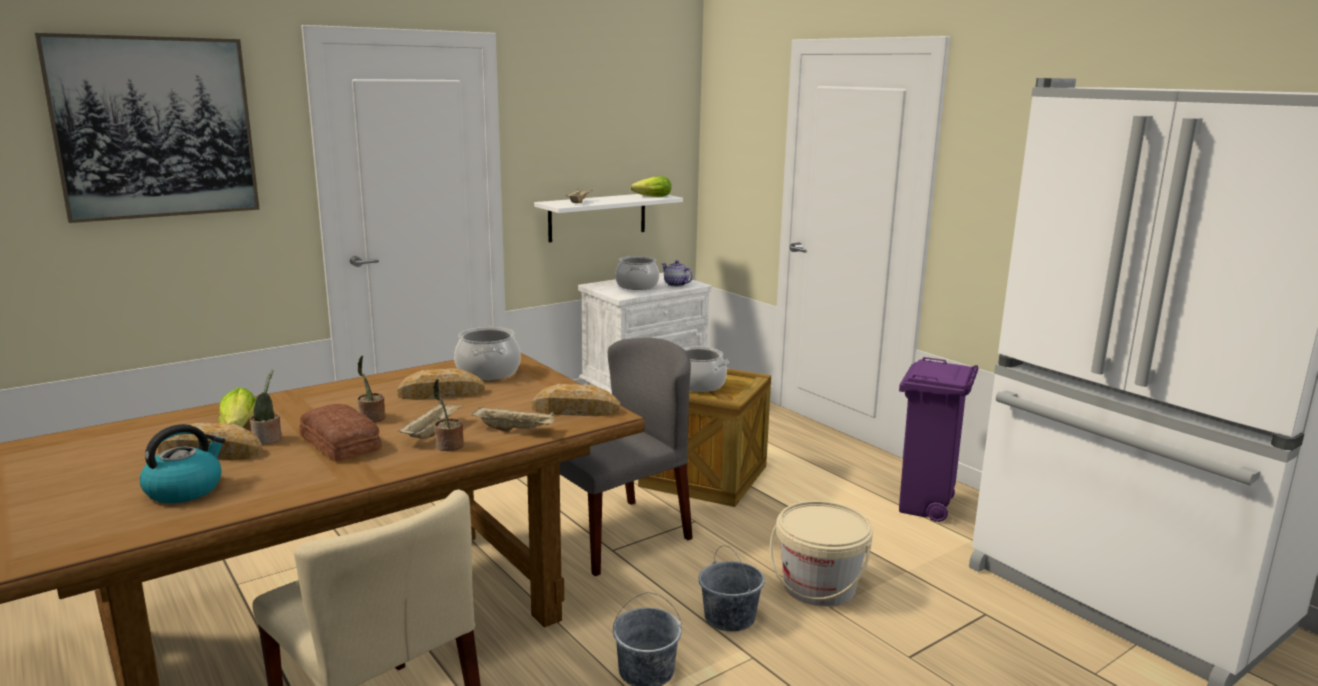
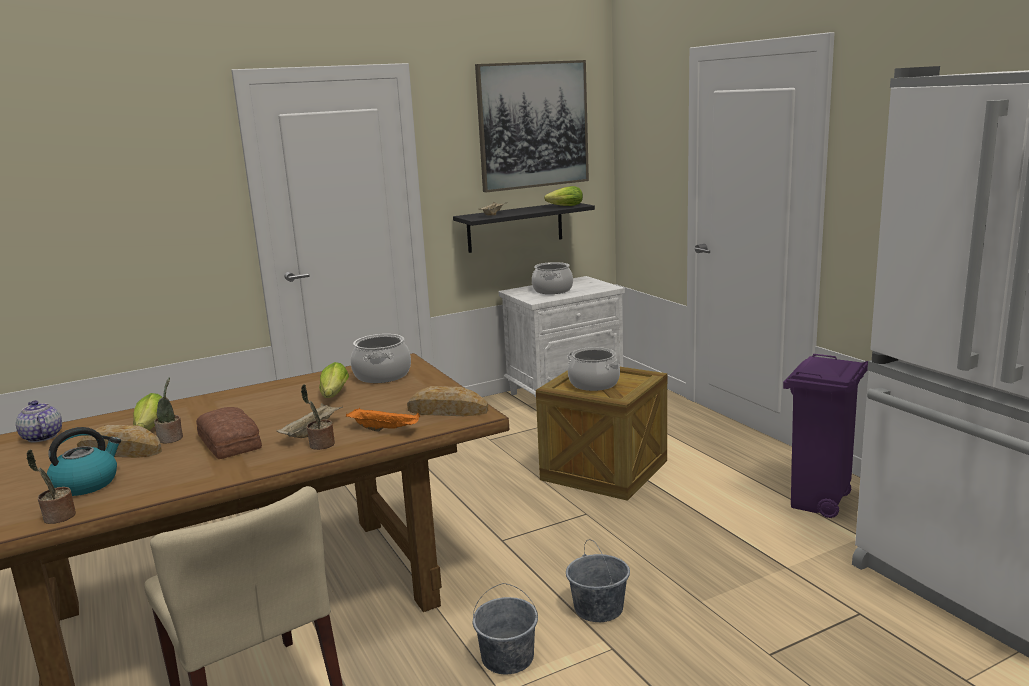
camera: 10 degrees right, 0 degrees up
picture [35,33,259,223] -> picture moved to [475,60,589,192]
potted plant [357,356,385,423] -> potted plant moved to [26,449,76,524]
bread [397,368,485,400] -> lettuce [319,362,349,398]
beige tray [471,406,555,432] -> orange tray [346,408,420,432]
white shelf [534,194,683,242] -> black shelf [453,203,595,253]
grey chair [559,338,693,576] -> none
teapot [661,260,693,287] -> teapot moved to [16,400,62,442]
beige bucket [770,501,873,607] -> none

